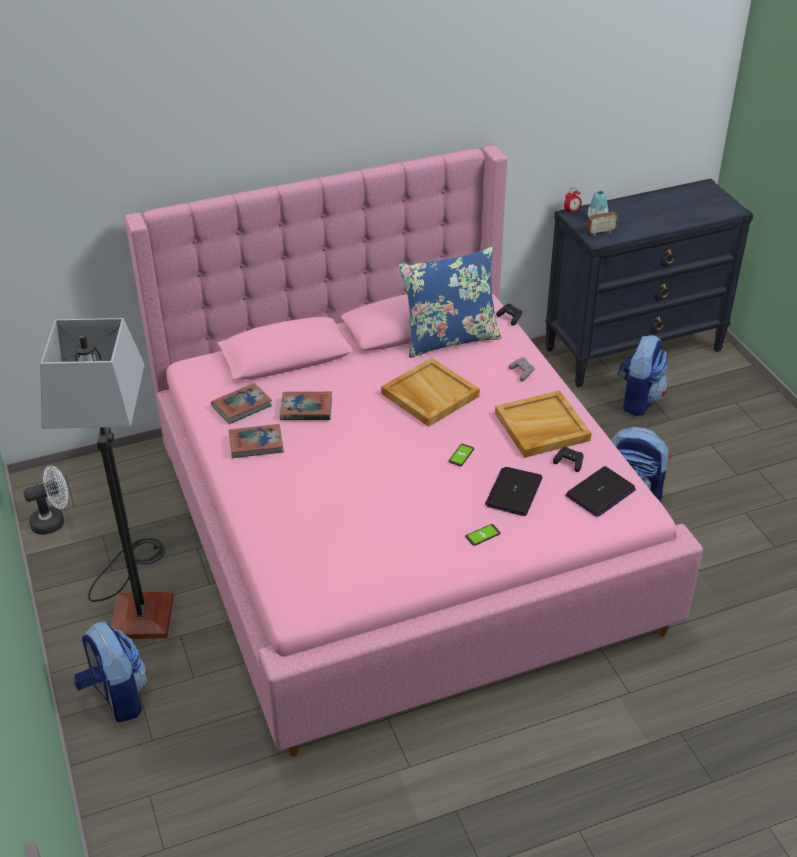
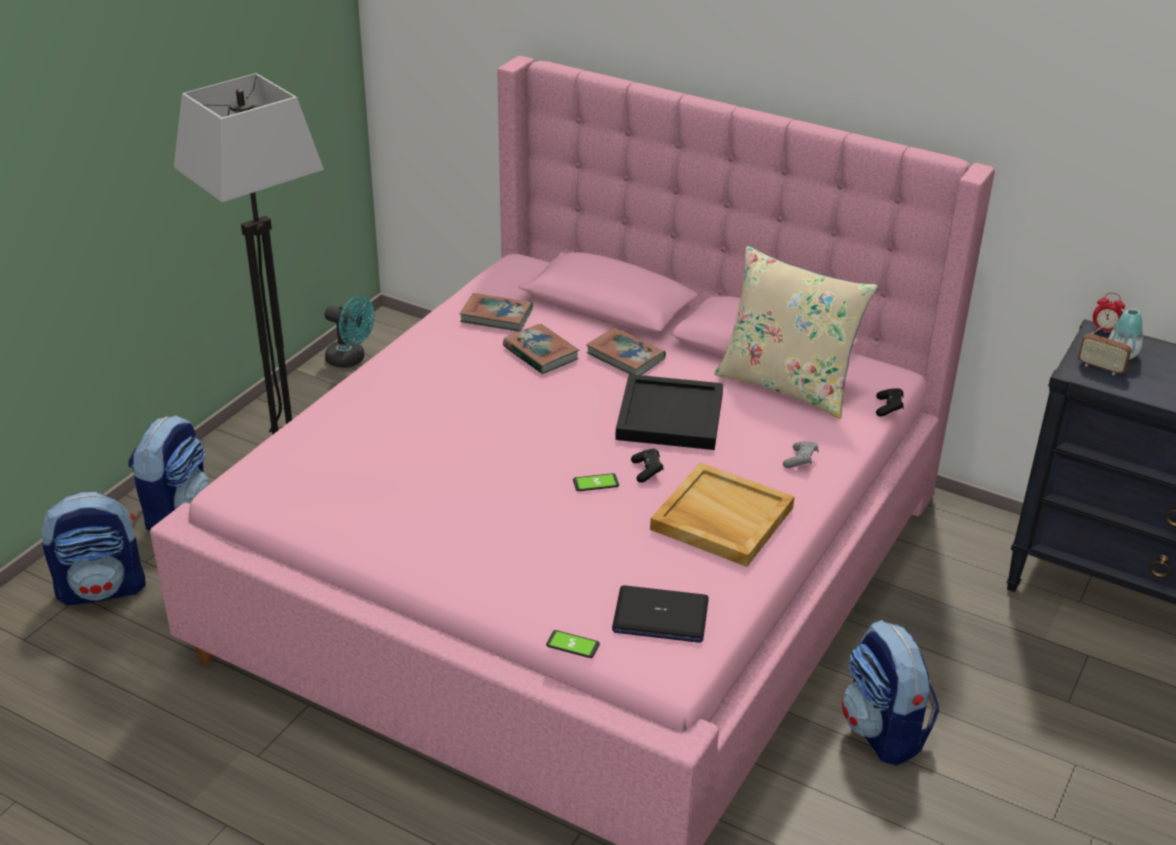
camera: 50 degrees right, 5 degrees down
white fan [23,466,68,535] -> turquoise fan [325,296,375,368]
book [229,424,284,458] -> book moved to [586,328,666,375]
beige tray [381,358,480,427] -> black tray [615,374,723,450]
blue pillow [398,247,501,358] -> beige pillow [714,246,878,419]
phone [465,524,501,546] -> phone moved to [546,630,600,658]
laptop [485,467,542,516] -> none
black game controller [553,447,583,472] -> black game controller moved to [631,449,664,483]
backpack [617,335,668,416] -> backpack moved to [42,492,146,605]

